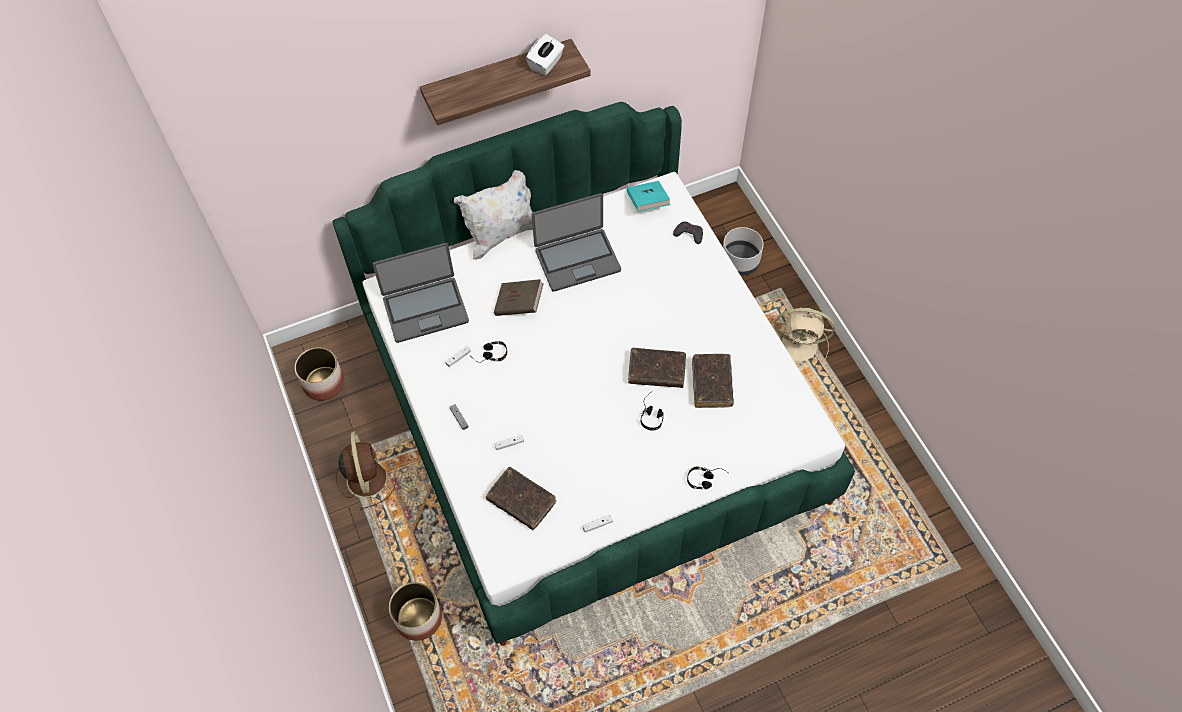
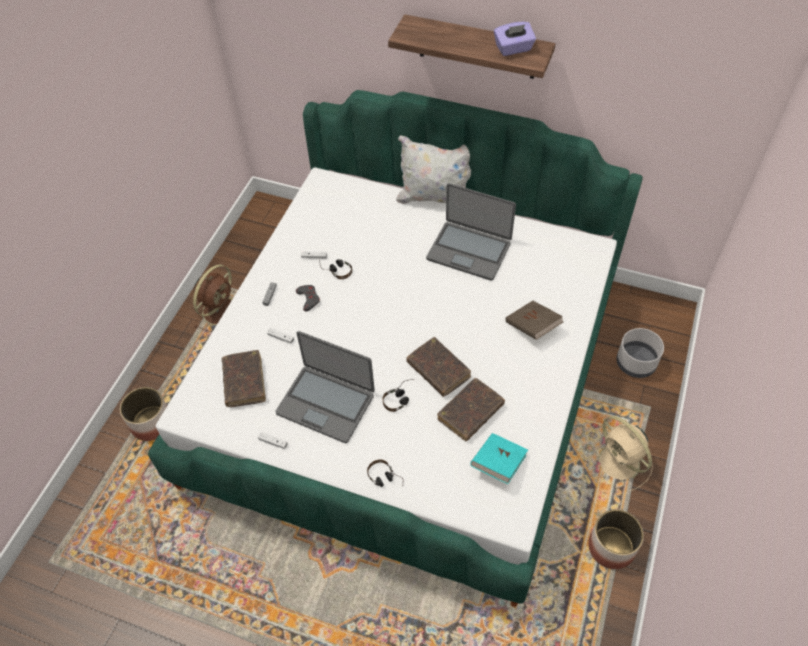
camera: 45 degrees right, 5 degrees down
planter [295,347,344,401] -> planter moved to [588,509,644,569]
laptop [373,243,469,343] -> laptop moved to [275,331,375,443]
brown book [494,279,544,316] -> brown book moved to [506,301,563,340]
white tissue box [526,34,564,76] -> purple tissue box [494,22,536,56]
turquoise book [626,181,671,212] -> turquoise book moved to [470,433,528,484]
grey game controller [673,222,703,244] -> grey game controller moved to [296,285,320,312]

